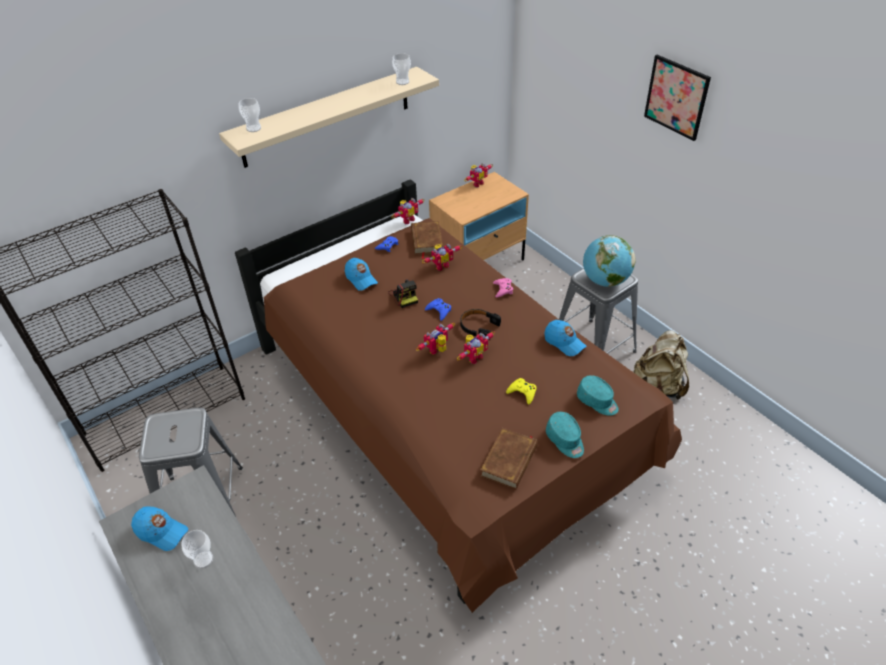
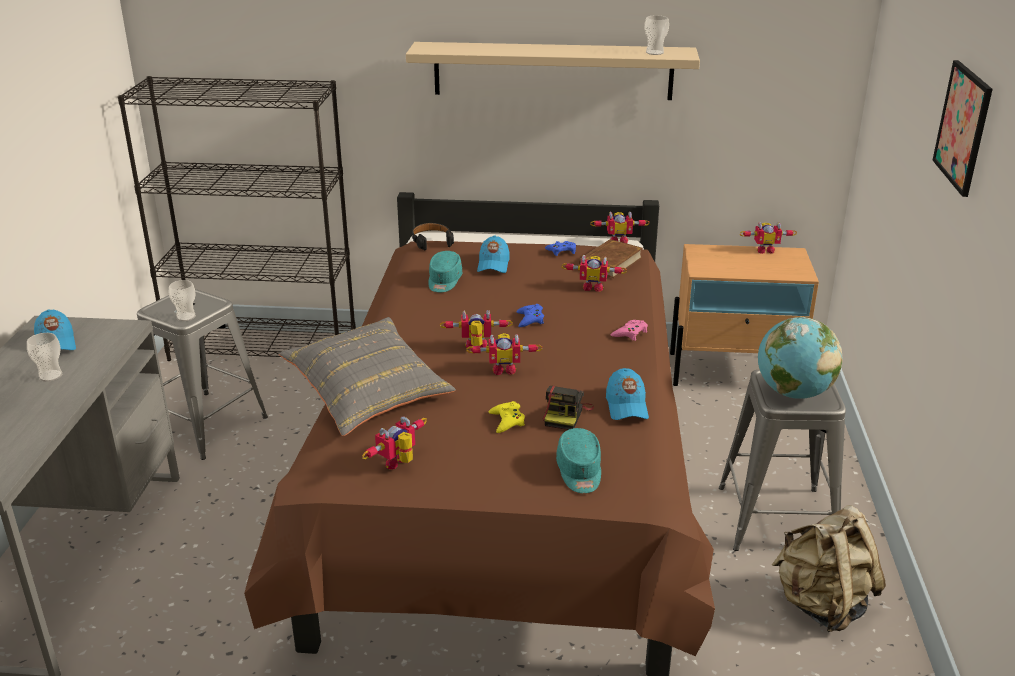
camera: 40 degrees right, 15 degrees down
cup [239,98,261,132] -> cup moved to [169,280,196,321]
camera [388,279,418,308] -> camera moved to [543,386,594,430]
black headphones [460,309,501,340] -> black headphones moved to [412,223,454,250]
brown book [480,428,538,490] -> toy robot [362,417,427,470]
turquoise cap [546,412,584,458] -> turquoise cap moved to [428,251,462,292]
none -> grey pillow [279,317,456,436]

